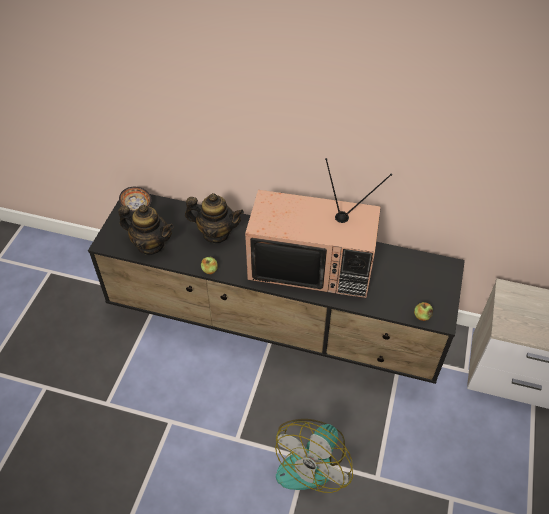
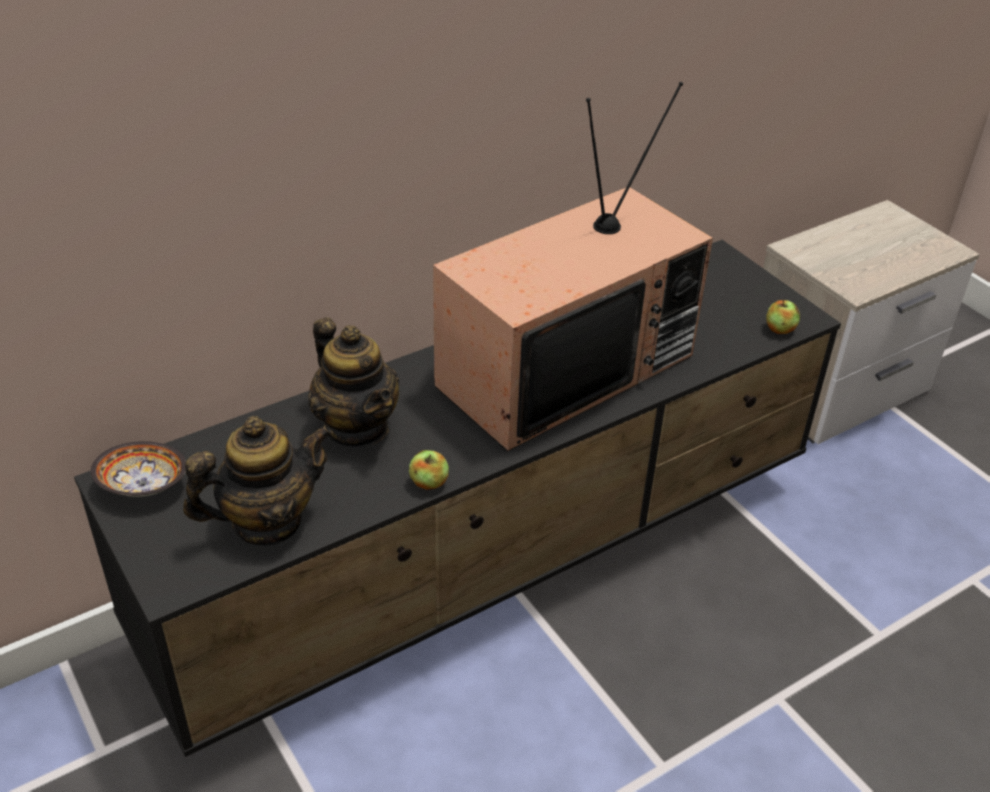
camera: 50 degrees left, 10 degrees down
teapot [185,193,244,243] -> teapot turned 90 degrees clockwise [308,317,399,447]
fan [275,419,353,493] -> none

